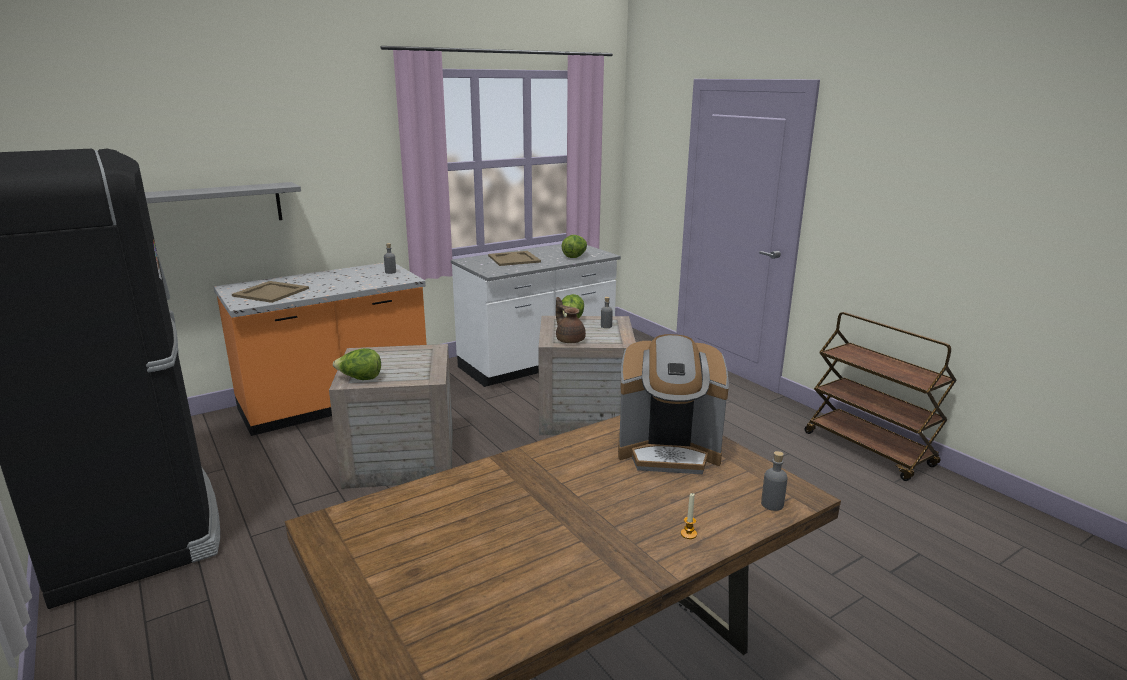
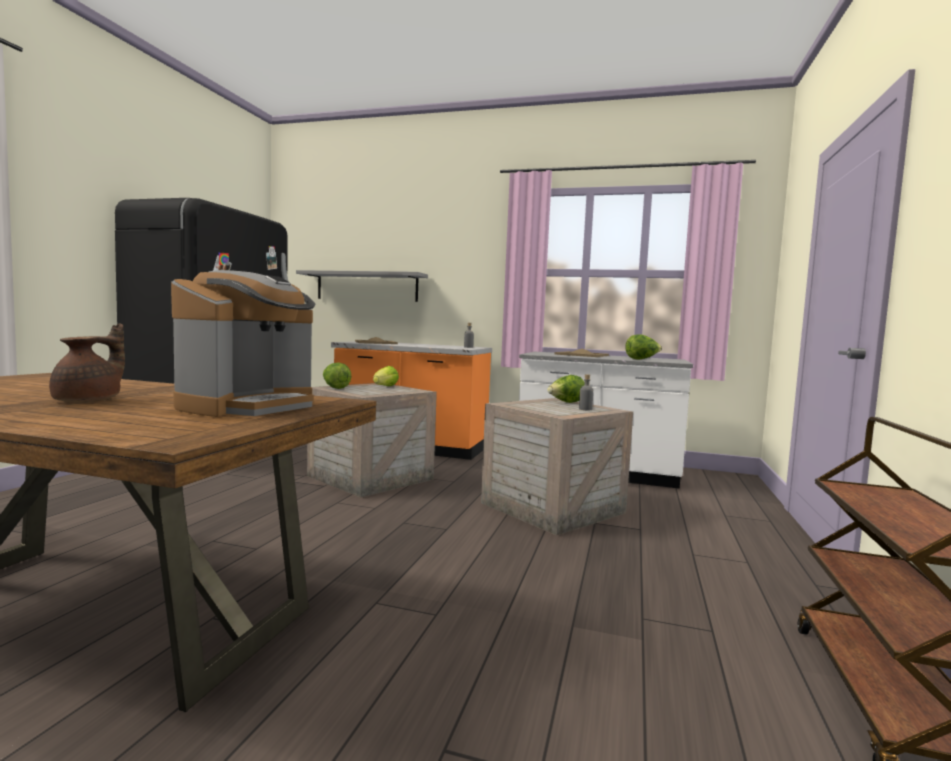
camera: 50 degrees right, 15 degrees down
brown teapot [556,297,586,343] -> brown teapot moved to [49,323,125,402]
coffee machine [618,334,729,474] -> coffee machine turned 120 degrees counterclockwise [171,270,315,417]
candle [681,493,697,539] -> none
grey bottle [761,451,788,511] -> none
none -> lettuce [373,366,399,386]

